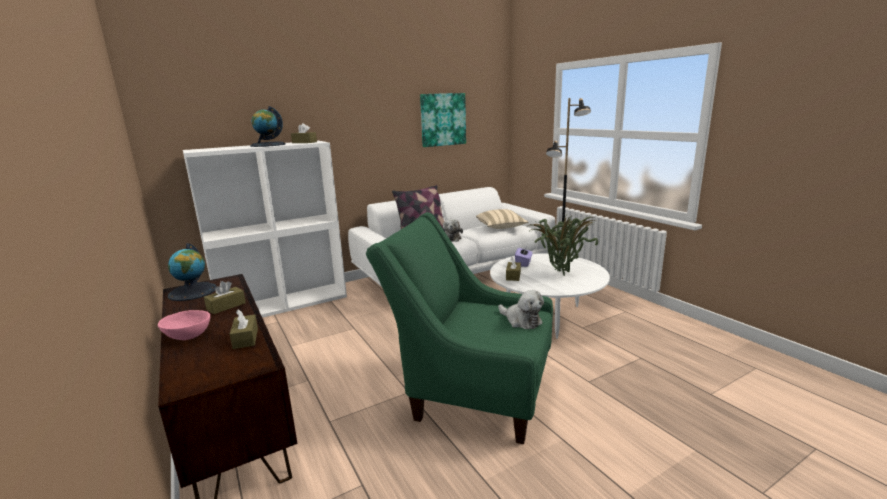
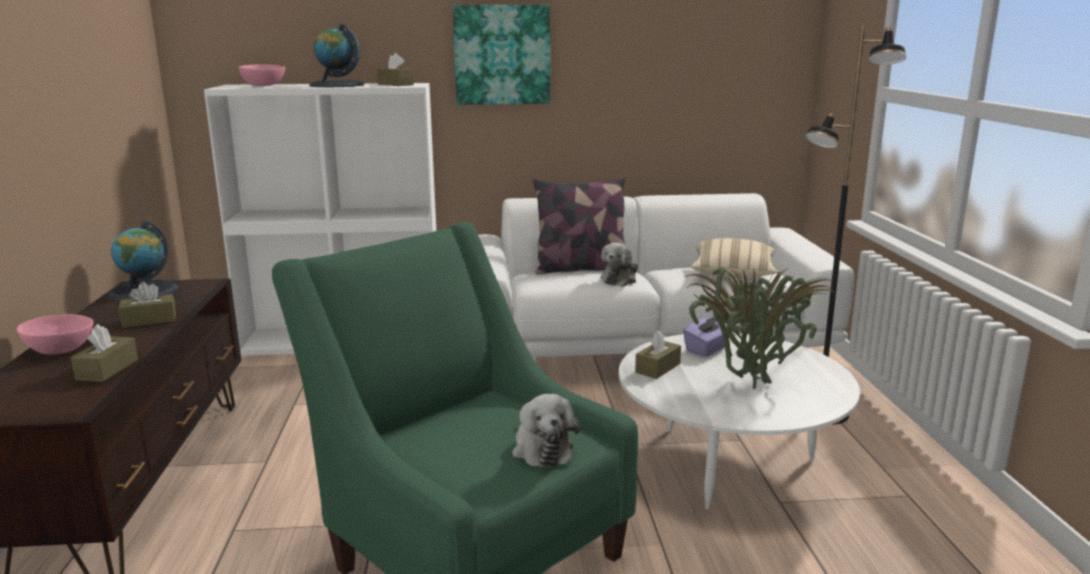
camera: 25 degrees right, 0 degrees up
picture [420,93,466,147] -> picture moved to [453,5,550,105]
none -> pink bowl [239,64,285,86]

